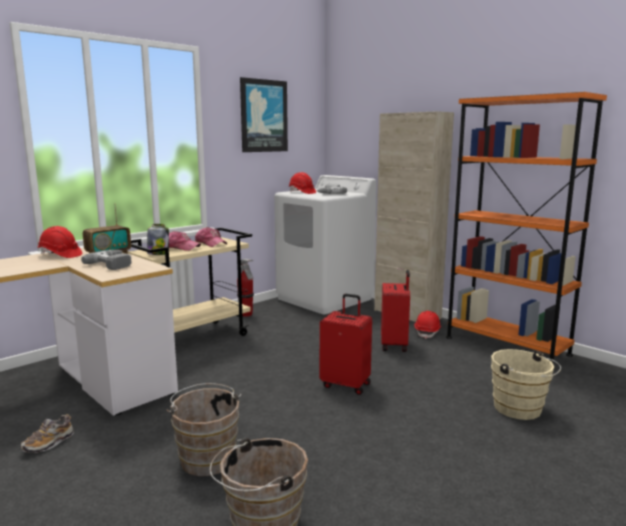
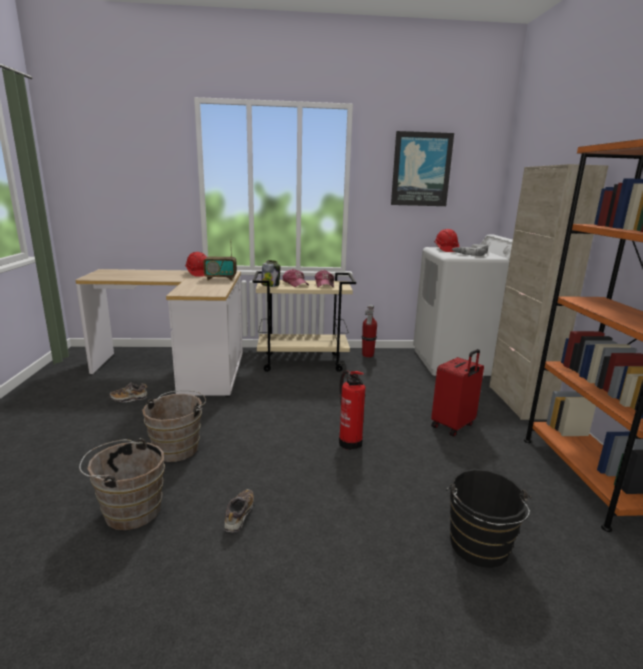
camera: 40 degrees right, 5 degrees up
power drill [81,250,132,270] -> none
red suitcase [320,294,372,395] -> fire extinguisher [339,370,365,450]
red hard hat [414,311,441,339] -> none
beige bucket [491,349,561,420] -> black bucket [446,469,531,568]
none -> shoe [224,489,254,532]

